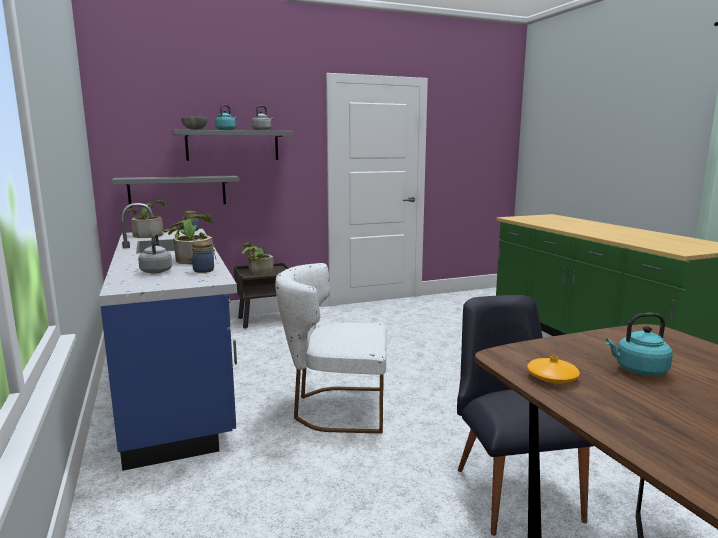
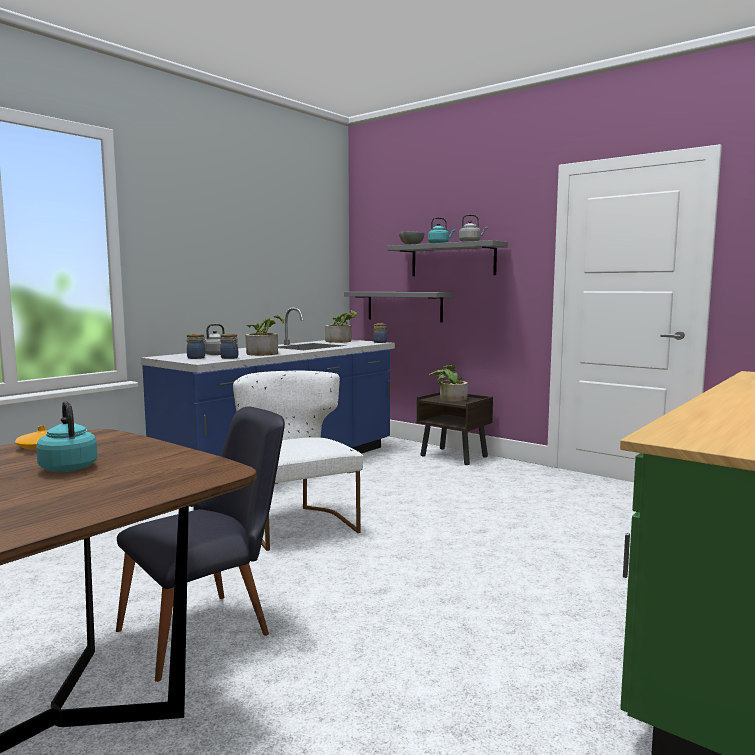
camera: 60 degrees right, 5 degrees down
none -> jar [187,333,207,359]

